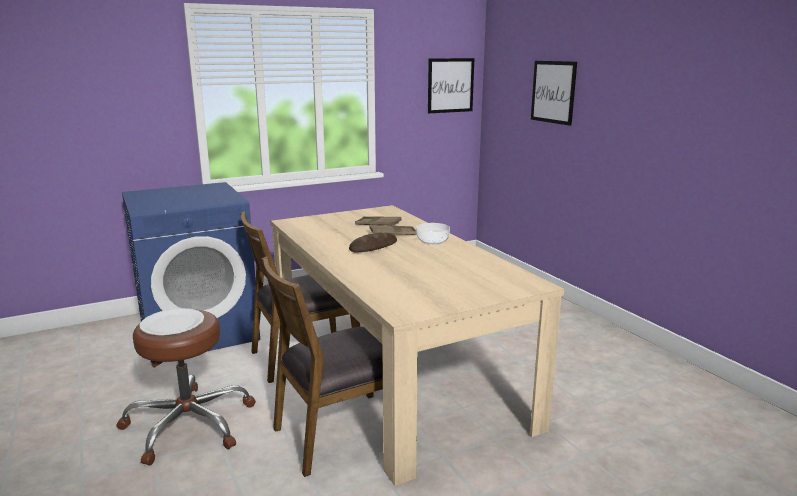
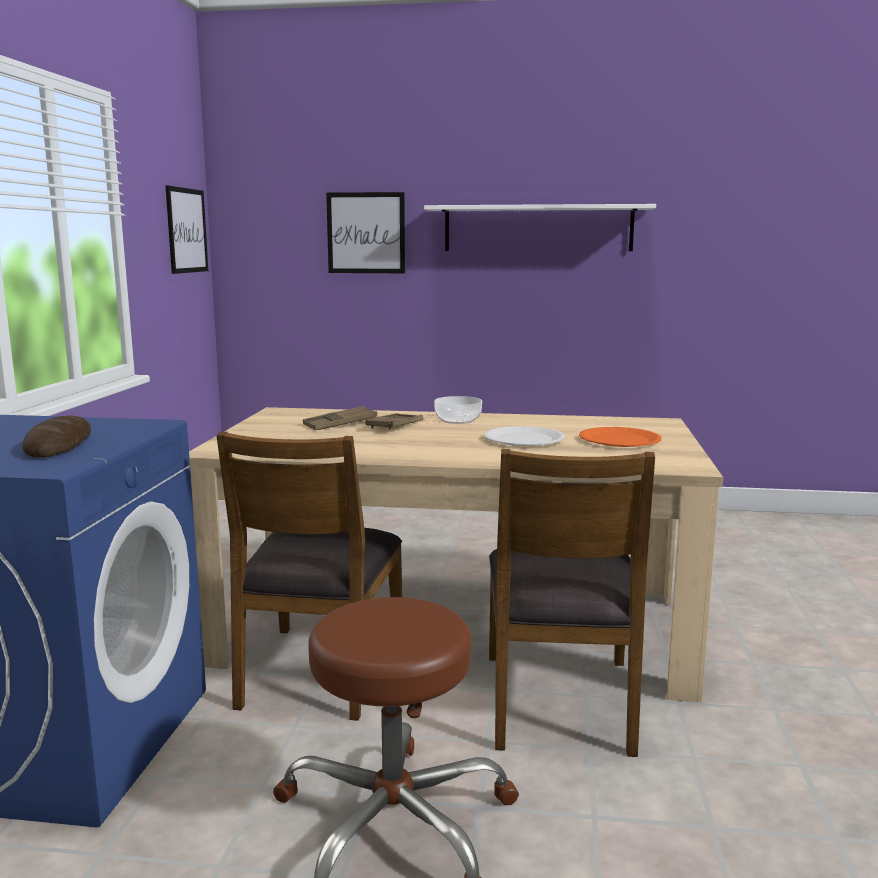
camera: 55 degrees left, 5 degrees down
white plate [139,308,204,335] -> white plate moved to [484,426,564,446]
bread [349,233,397,253] -> bread moved to [22,415,91,458]
none -> white shelf [424,204,656,251]
none -> orange plate [579,427,661,447]

